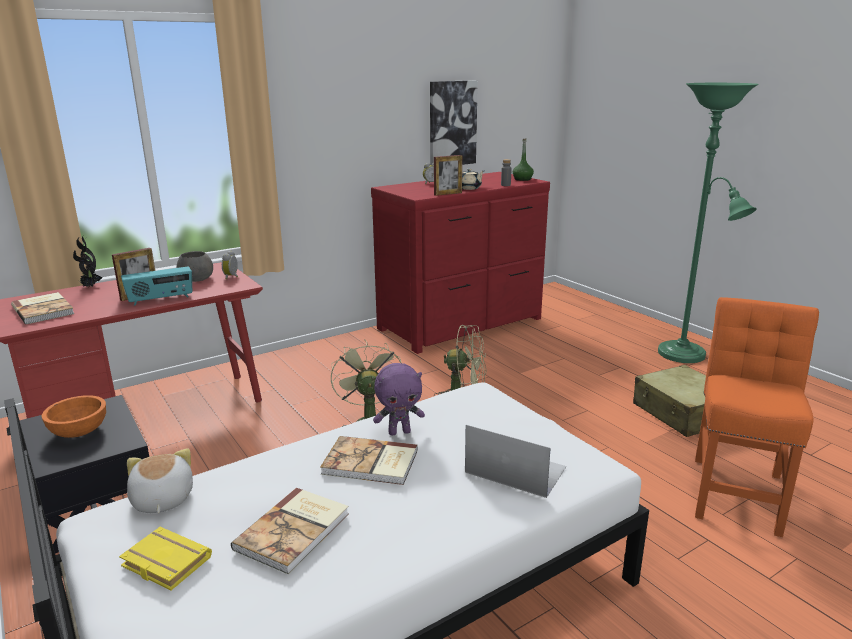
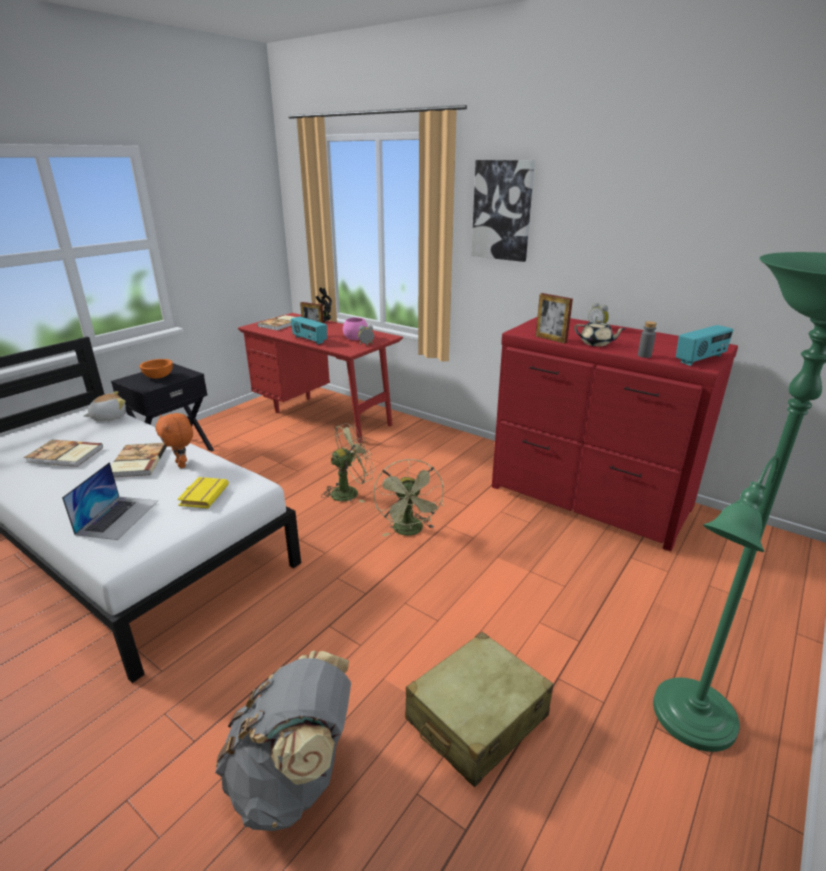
camera: 70 degrees right, 5 degrees up
yellow book [119,527,212,590] -> yellow book moved to [177,477,229,508]
grey bowl [177,251,213,282] -> pink bowl [343,317,368,340]
purple plush toy [373,363,425,435] -> orange plush toy [156,413,193,468]
picture [430,80,478,166] -> picture moved to [471,160,535,262]
green bottle [513,139,534,181] -> radio [676,325,734,366]
orange chair [695,297,819,537] -> grey backpack [215,651,351,831]

